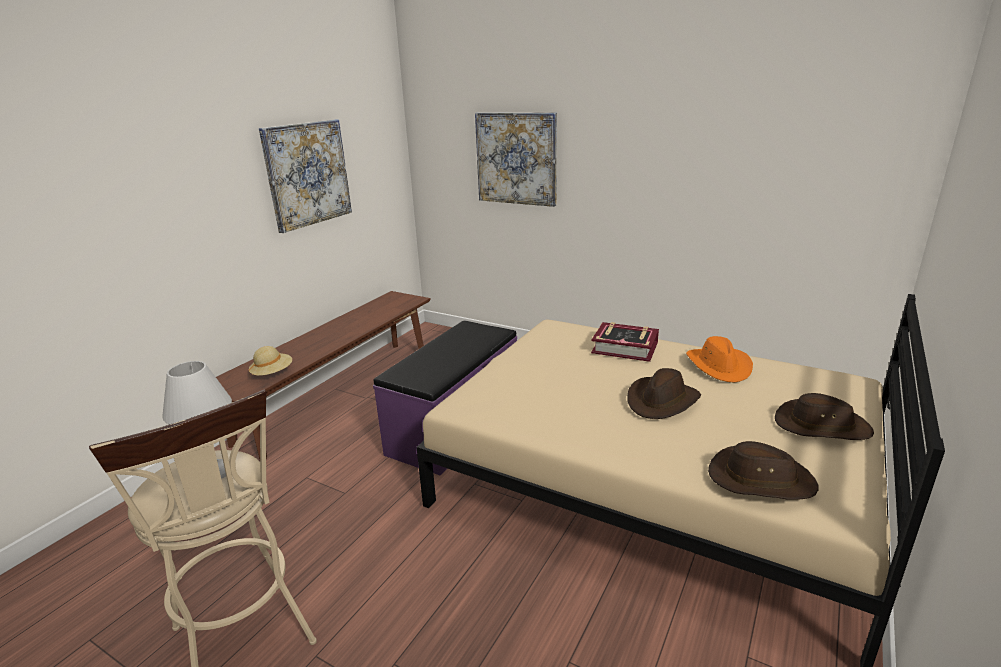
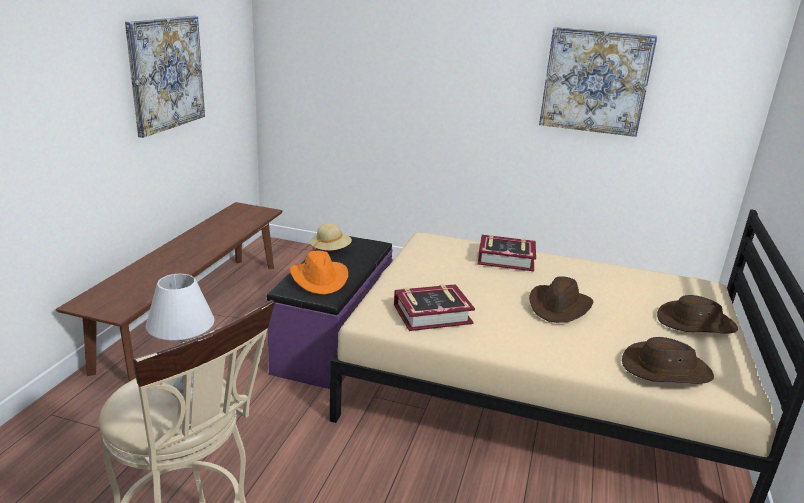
camera: 15 degrees left, 0 degrees up
beige hat [249,346,292,376] -> beige hat moved to [310,223,352,251]
picture [475,112,557,207] -> picture moved to [539,27,658,137]
orange hat [686,336,753,383] -> orange hat moved to [290,250,348,295]
none -> book [394,284,475,331]

